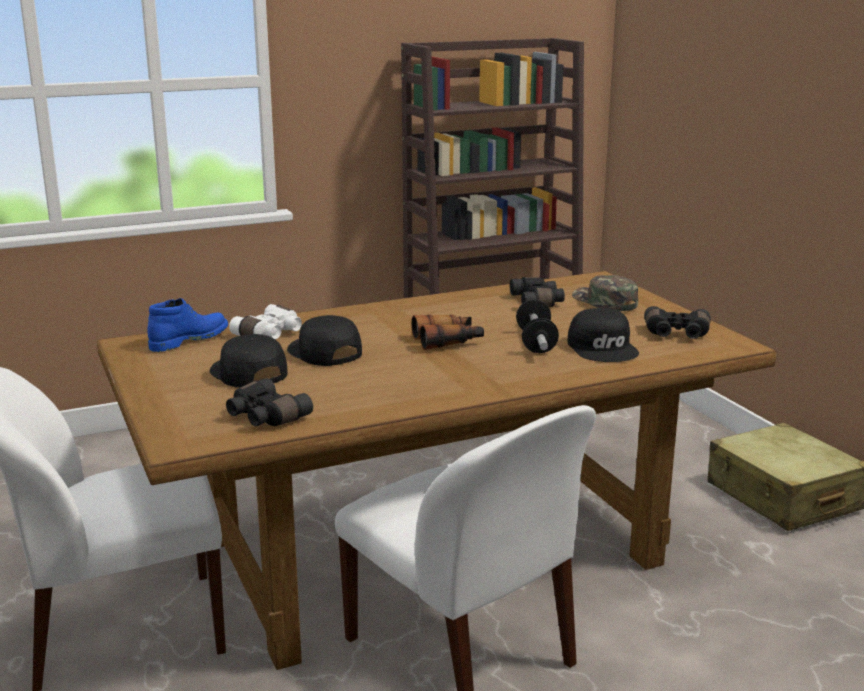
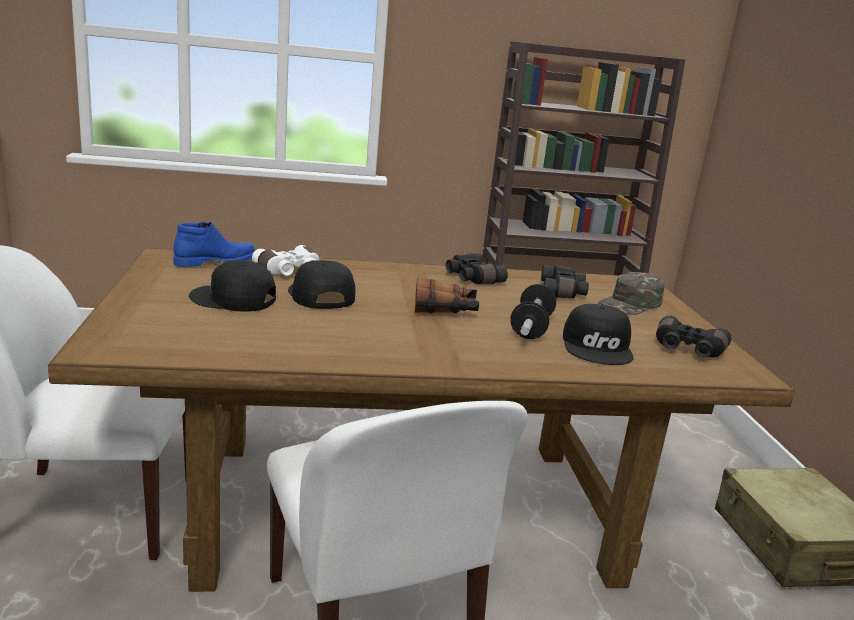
camera: 15 degrees right, 0 degrees up
black cap [210,334,288,388] -> black cap turned 60 degrees counterclockwise [189,261,276,312]
black binoculars [226,378,313,426] -> black binoculars moved to [446,253,508,284]
green cap [572,275,638,311] -> green cap turned 120 degrees counterclockwise [598,272,665,315]

